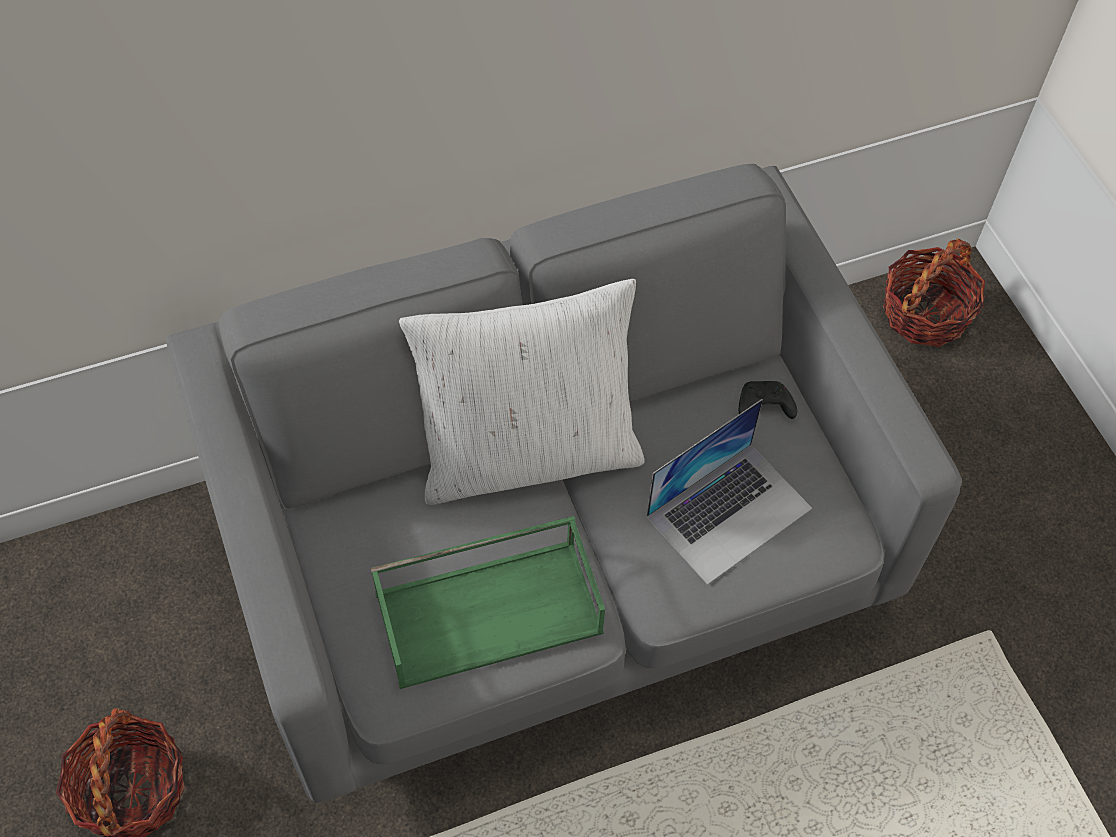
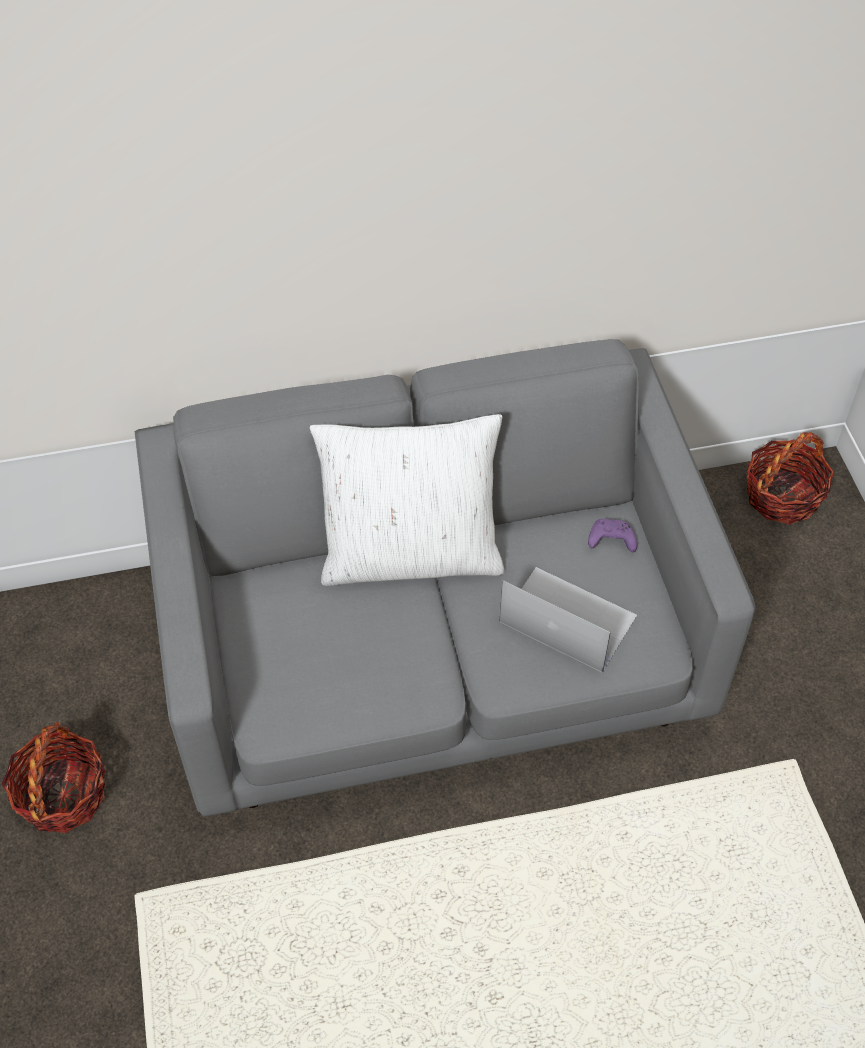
camera: 10 degrees right, 5 degrees down
green tray [370,516,605,689] -> none
laptop [646,399,812,585] -> laptop turned 120 degrees counterclockwise [500,567,637,673]
black game controller [739,381,797,419] -> purple game controller [588,519,637,552]

